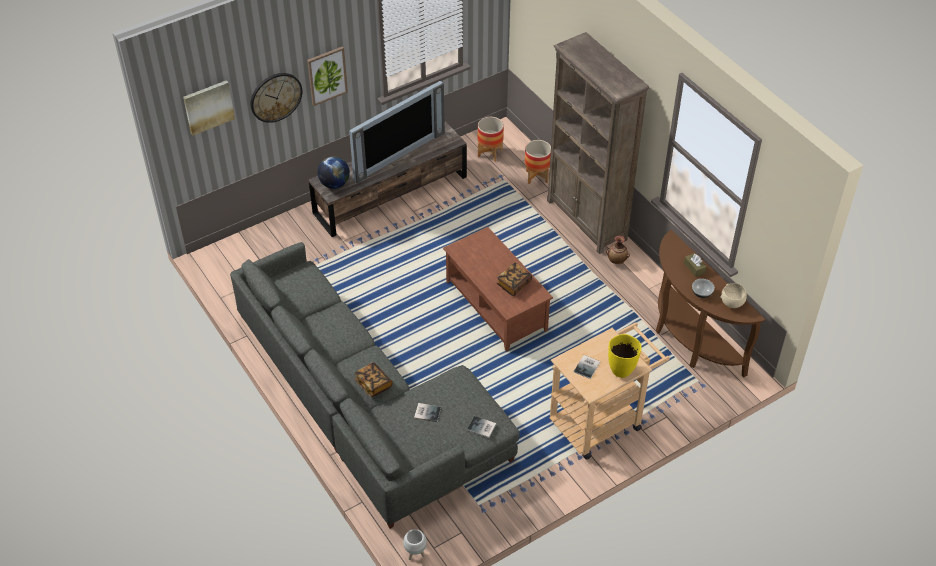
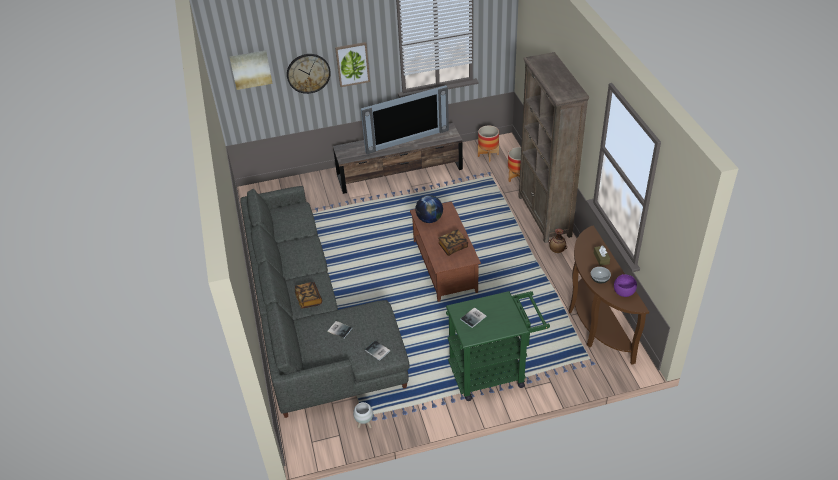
camera: 20 degrees right, 5 degrees down
globe [318,157,350,189] -> globe moved to [415,195,443,223]
white planter [403,529,427,560] -> white planter moved to [353,402,373,428]
beige cart [549,322,670,460] -> green cart [446,291,550,401]
yellow vase [608,334,642,378] -> none
beige bowl [720,283,747,308] -> purple bowl [614,274,637,297]

